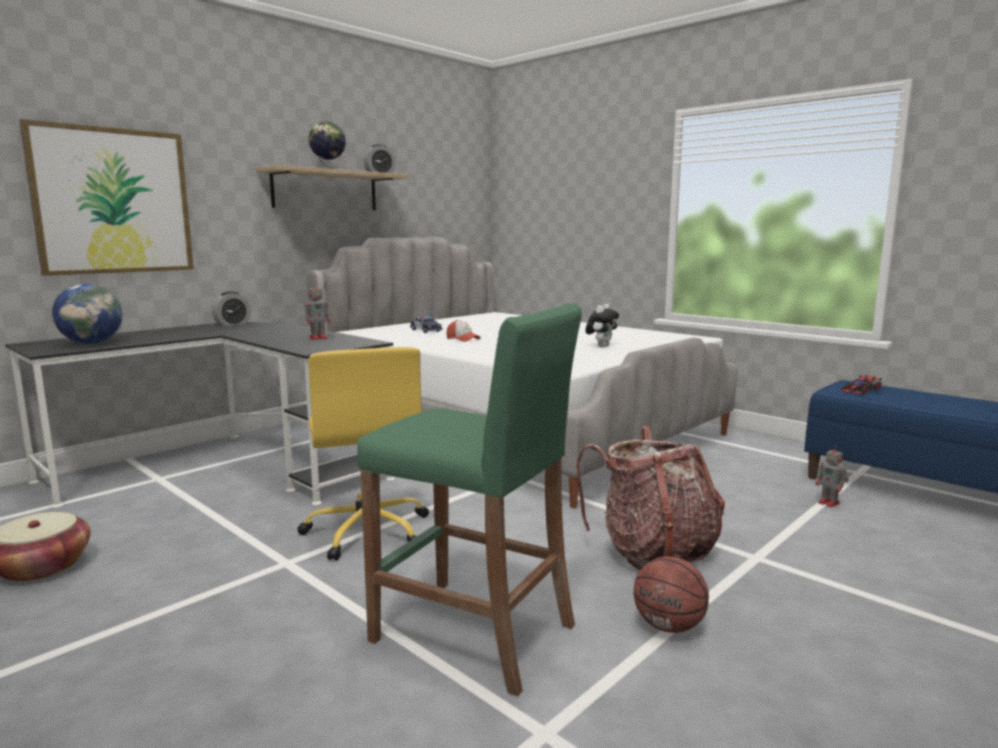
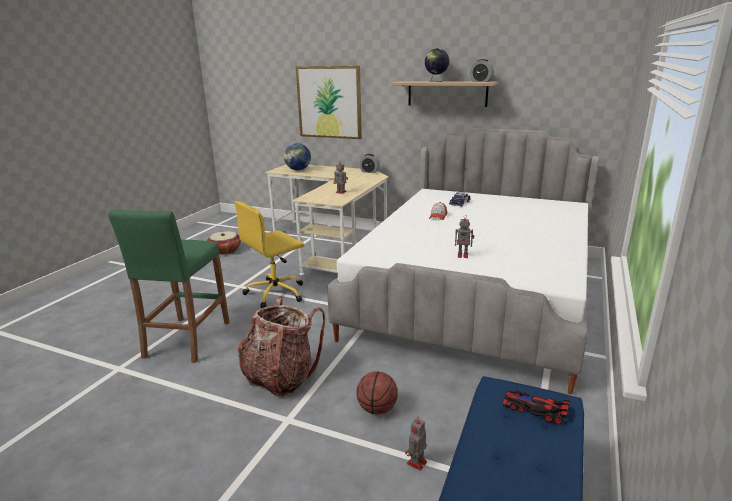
camera: 70 degrees right, 10 degrees up
black desk [5,322,395,508] -> beige desk [266,165,388,275]
plush toy [585,304,619,347] -> toy robot [455,215,474,258]
basketball [634,556,709,633] -> basketball moved to [357,371,398,415]

